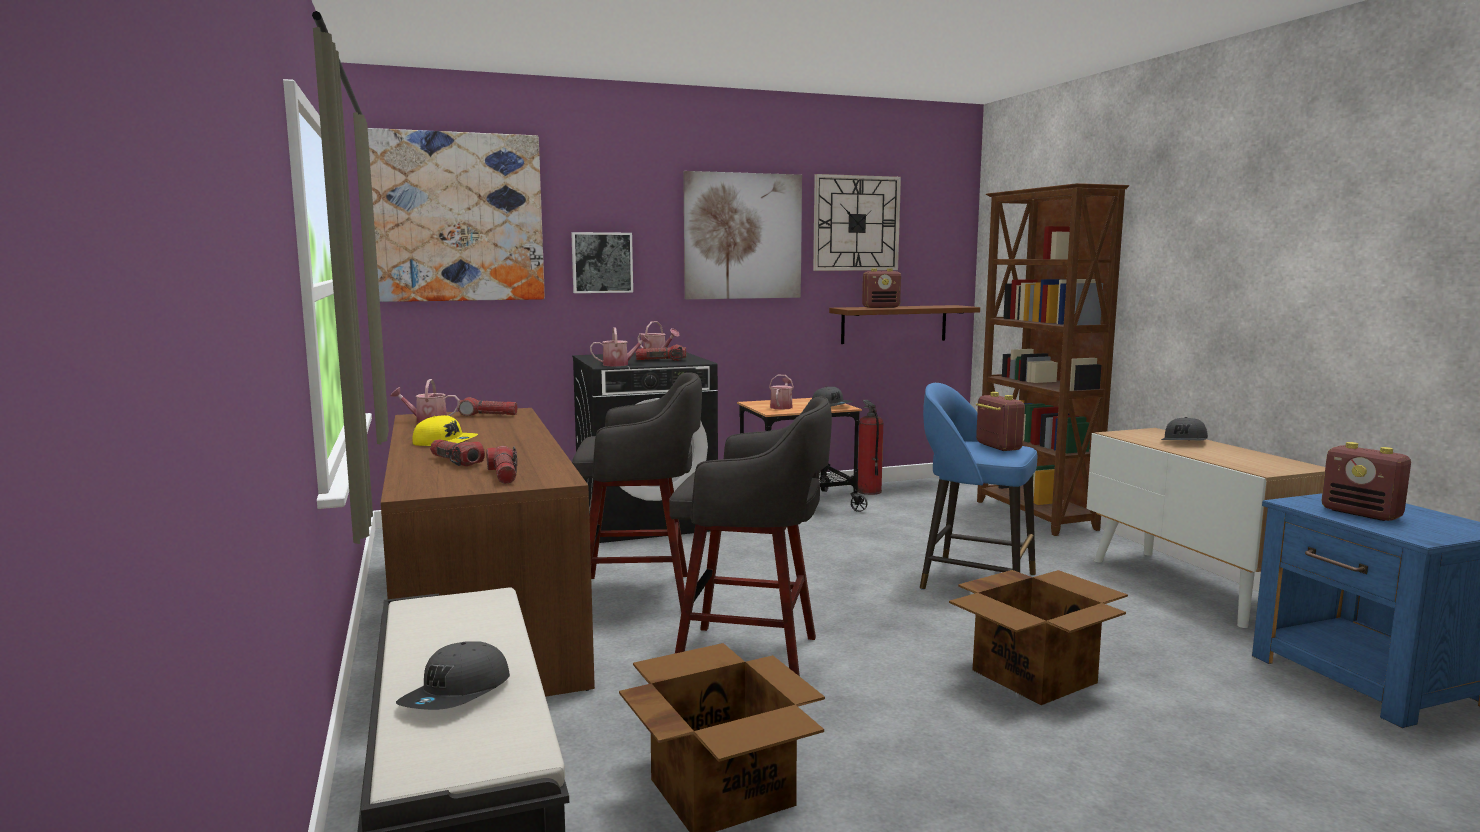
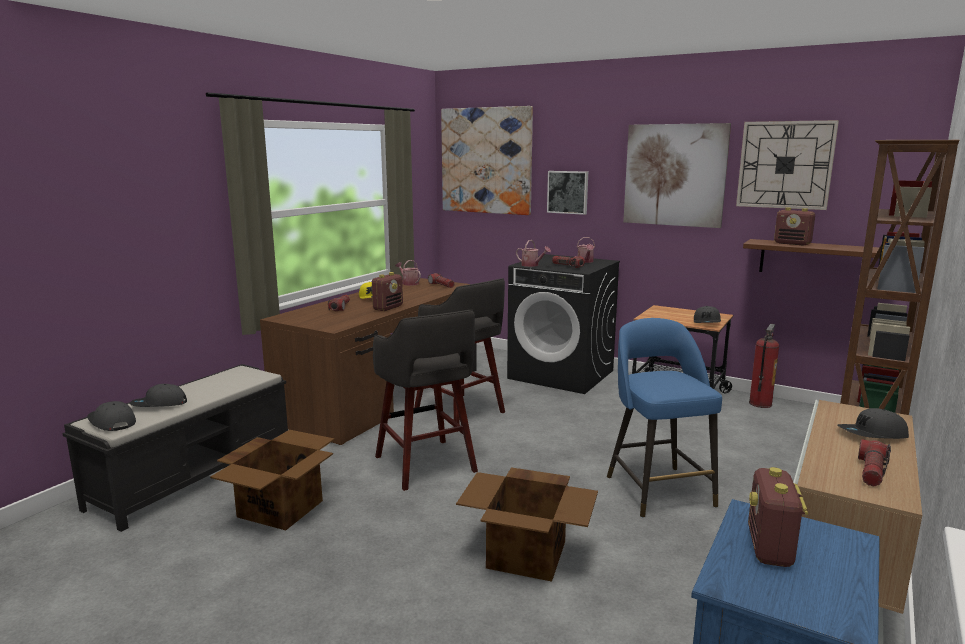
camera: 50 degrees right, 5 degrees up
flashlight [486,446,517,484] -> flashlight moved to [858,439,891,486]
watering can [769,375,794,410] -> none
radio [976,392,1025,451] -> radio moved to [372,272,403,311]
none -> grey cap [87,401,136,431]

